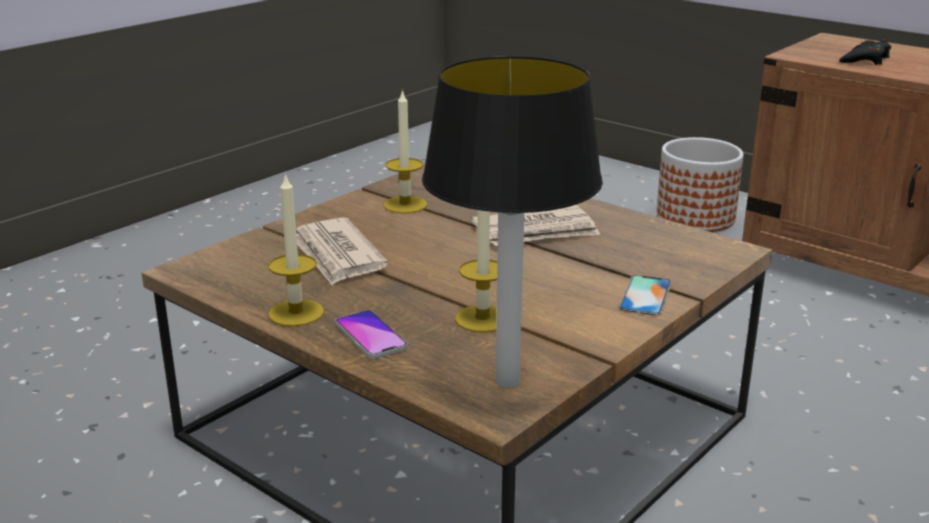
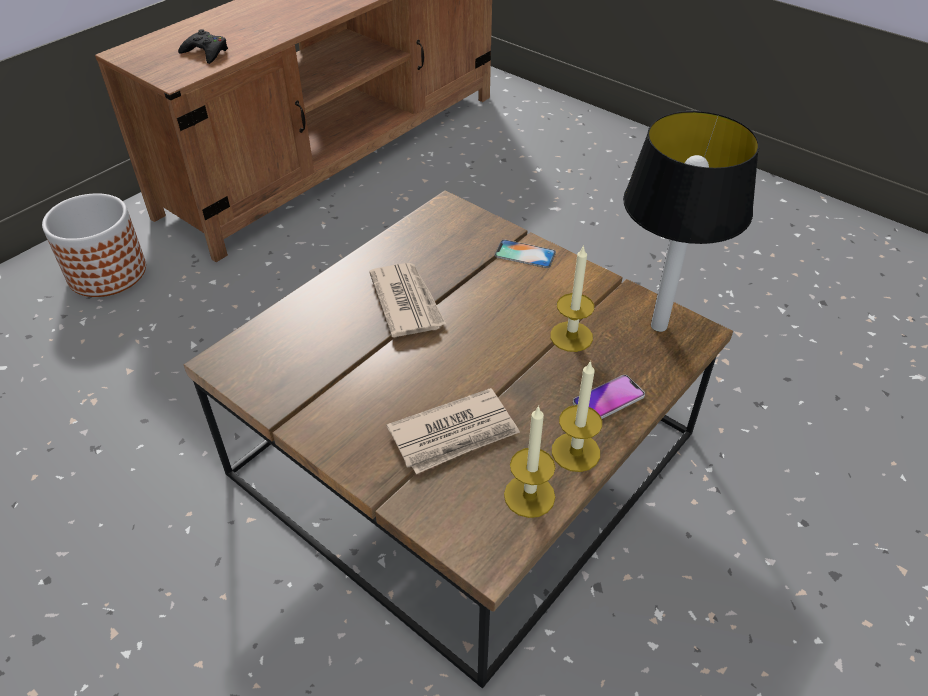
camera: 90 degrees left, 20 degrees up
candle [384,89,427,214] -> candle moved to [504,405,555,518]

